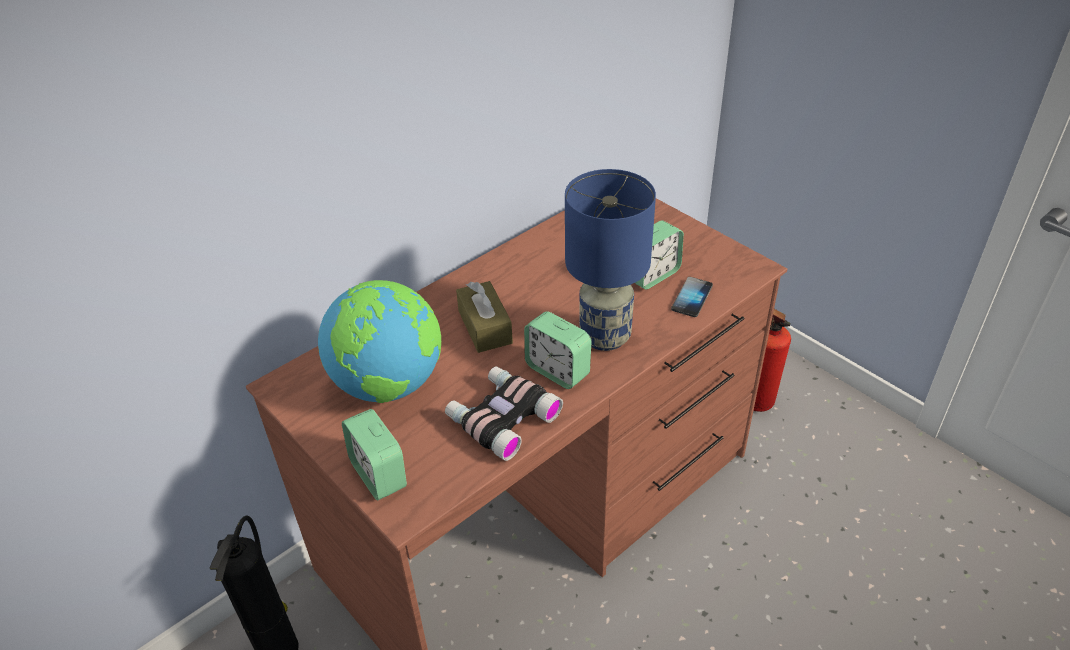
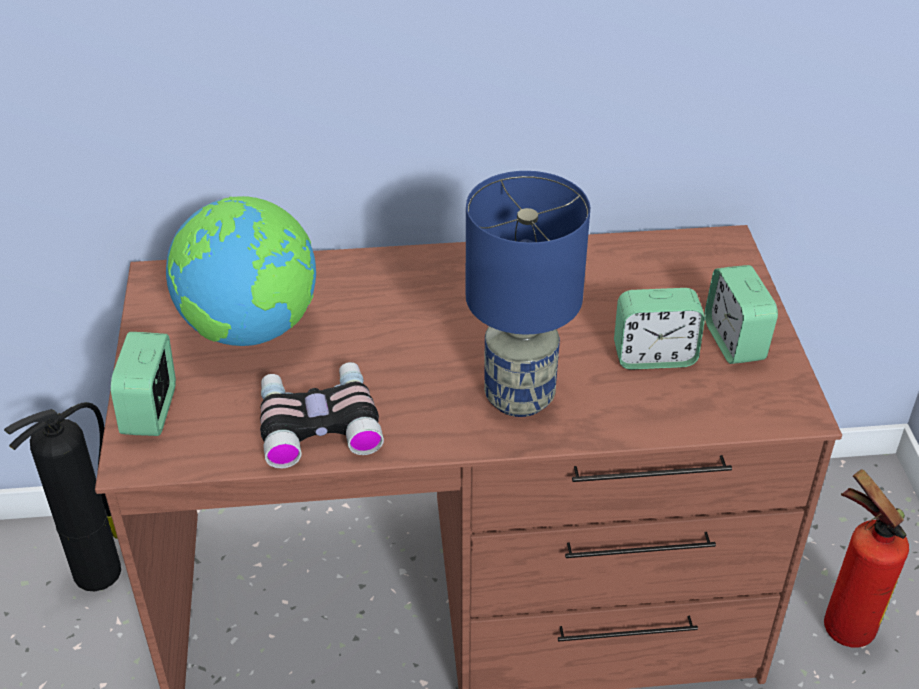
camera: 35 degrees right, 0 degrees up
brown tissue box [456,281,513,353] -> none
alarm clock [524,311,591,389] -> alarm clock moved to [705,265,778,364]
phone [671,277,713,317] -> none

